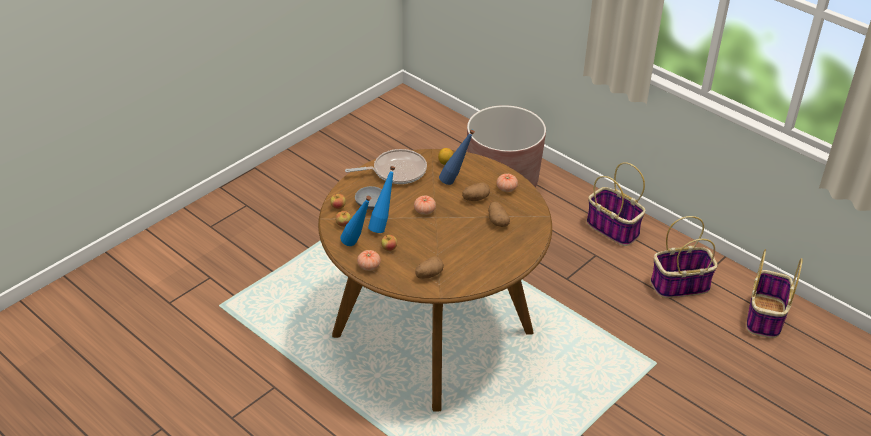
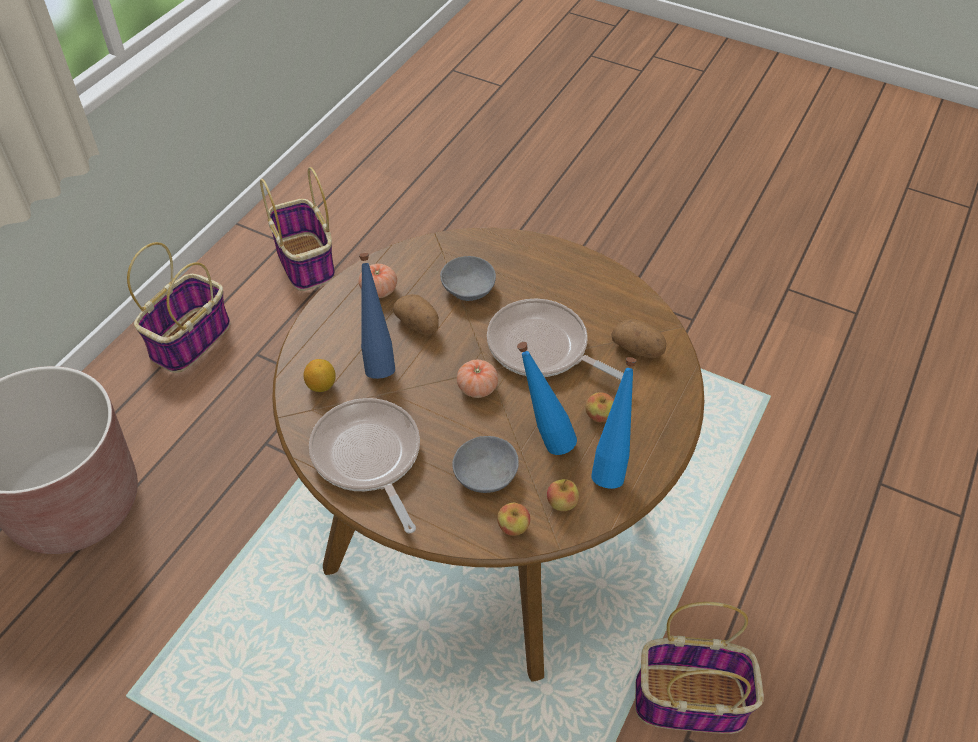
camera: 105 degrees left, 10 degrees up
tomato [357,250,381,271] -> none
potato [488,202,510,227] -> grey bowl [440,256,496,301]
basket [746,249,803,338] -> basket moved to [635,602,764,734]
none -> frying pan [487,299,624,380]

